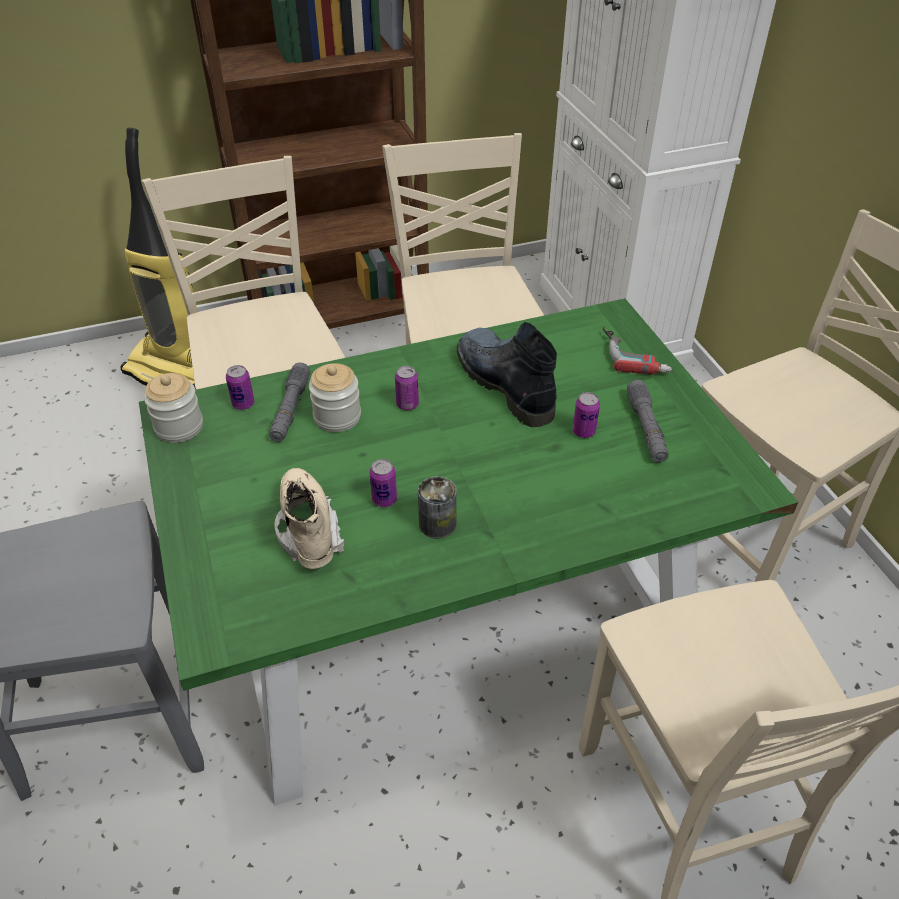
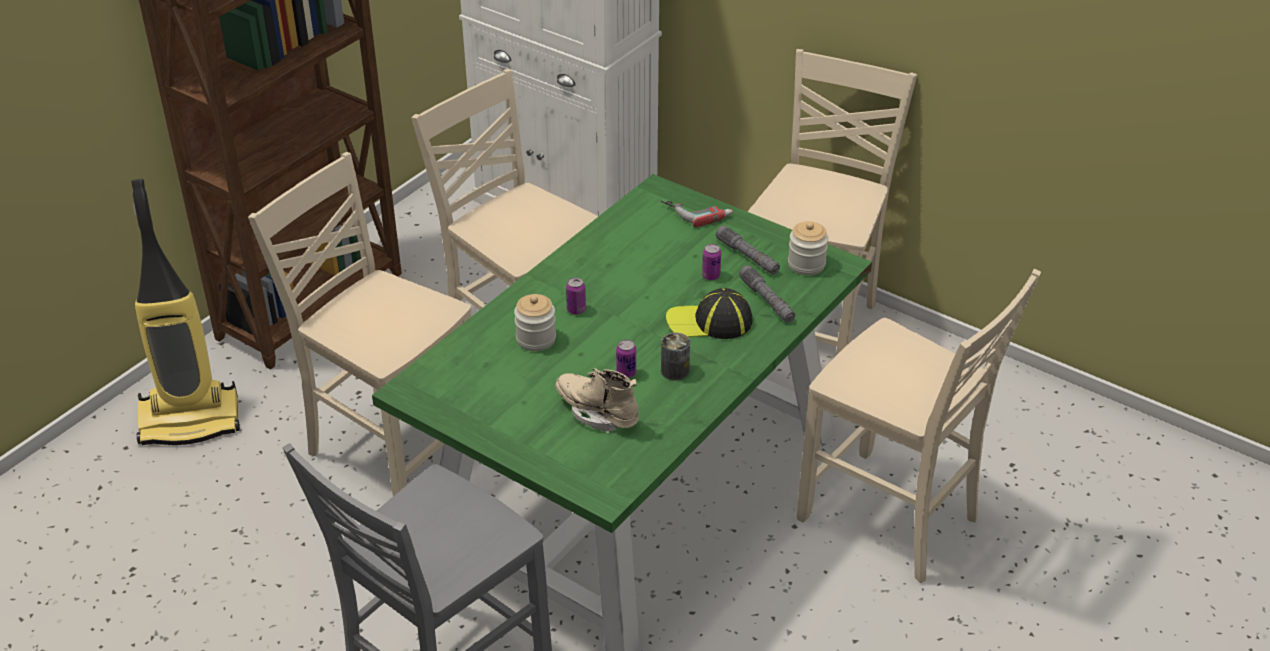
camera: 35 degrees left, 5 degrees down
jar [144,373,203,443] -> jar moved to [788,221,828,275]
can [226,365,255,410] -> none
grey flashlight [269,362,310,442] -> grey flashlight moved to [739,265,795,322]
boot [457,322,557,427] -> none
none -> cap [666,288,752,339]

